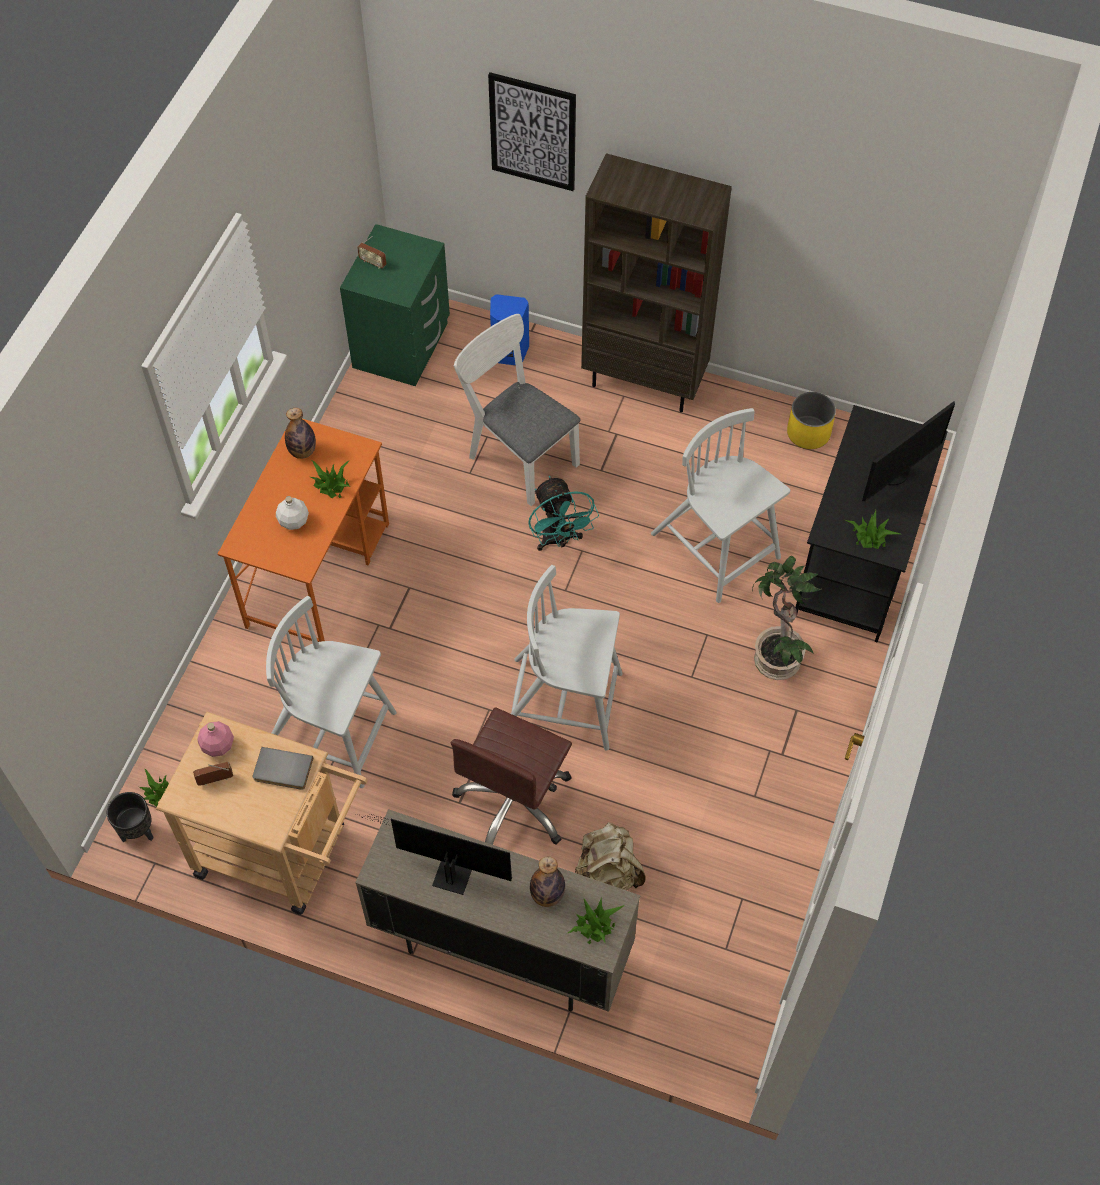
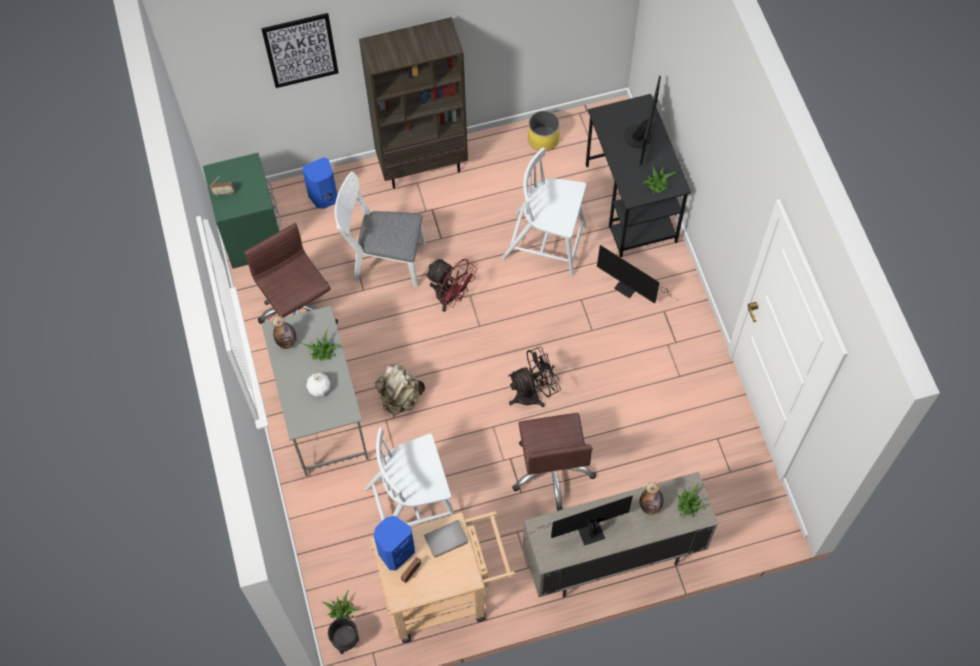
camera: 35 degrees left, 5 degrees up
pink bottle [197,721,234,757] -> blue speaker [374,516,415,571]
orange desk [218,419,389,642] -> grey desk [261,306,368,476]
white chair [511,565,623,751] -> black fan [509,347,561,407]
turquoise fan [528,476,599,551] -> red fan [425,259,477,312]
beige backpack [575,822,646,890] -> beige backpack moved to [375,364,425,415]
potted plant [752,556,821,680] -> monitor [597,245,676,303]
none -> brown office chair [244,223,338,325]

